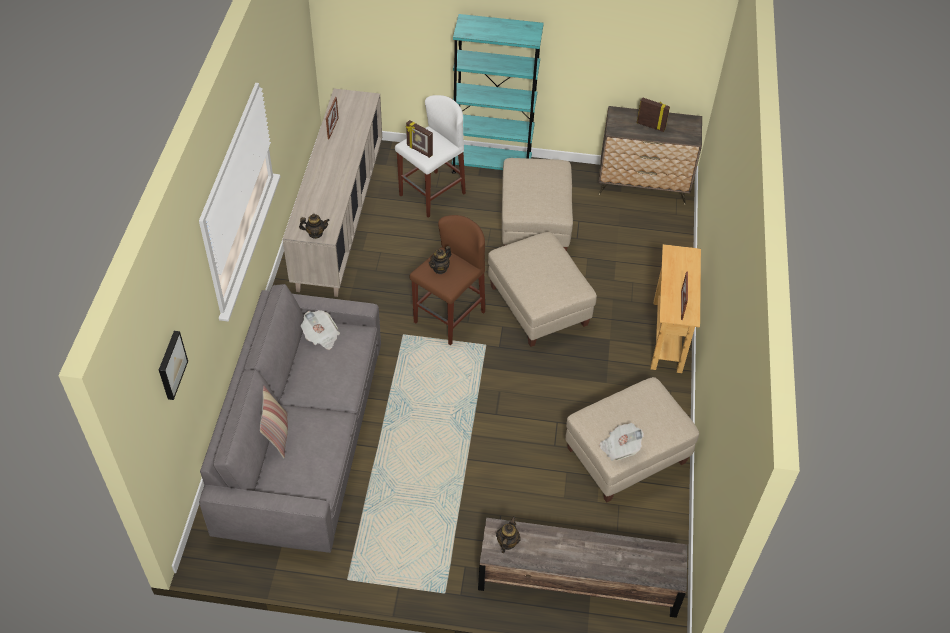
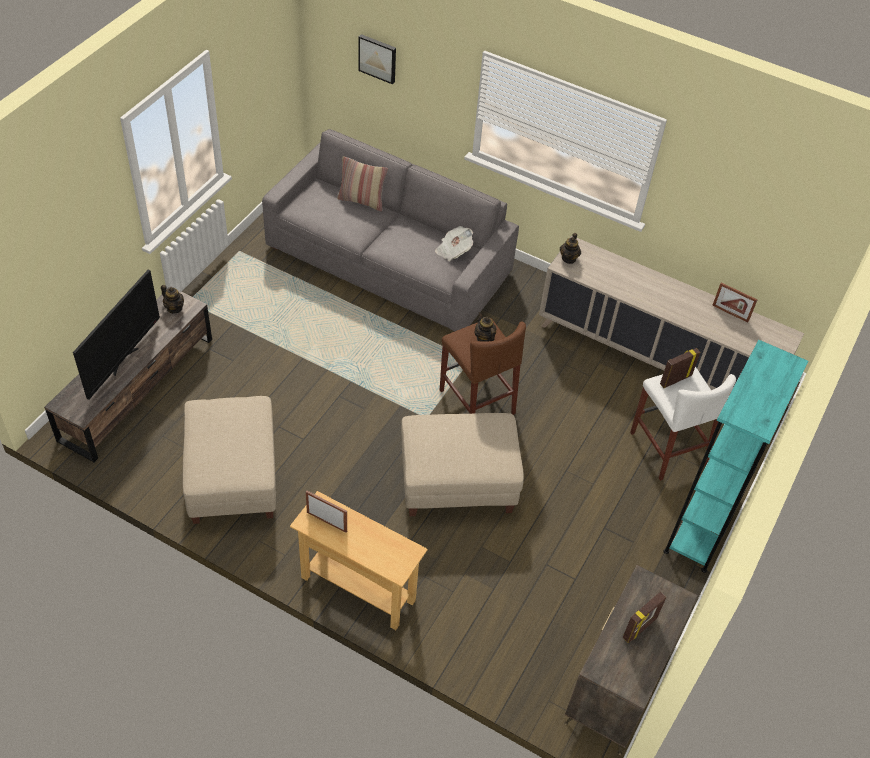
camera: 110 degrees right, 0 degrees up
beige ottoman [502,158,573,251] -> none
newspaper [599,423,644,461] -> none
none -> television [73,270,160,400]

